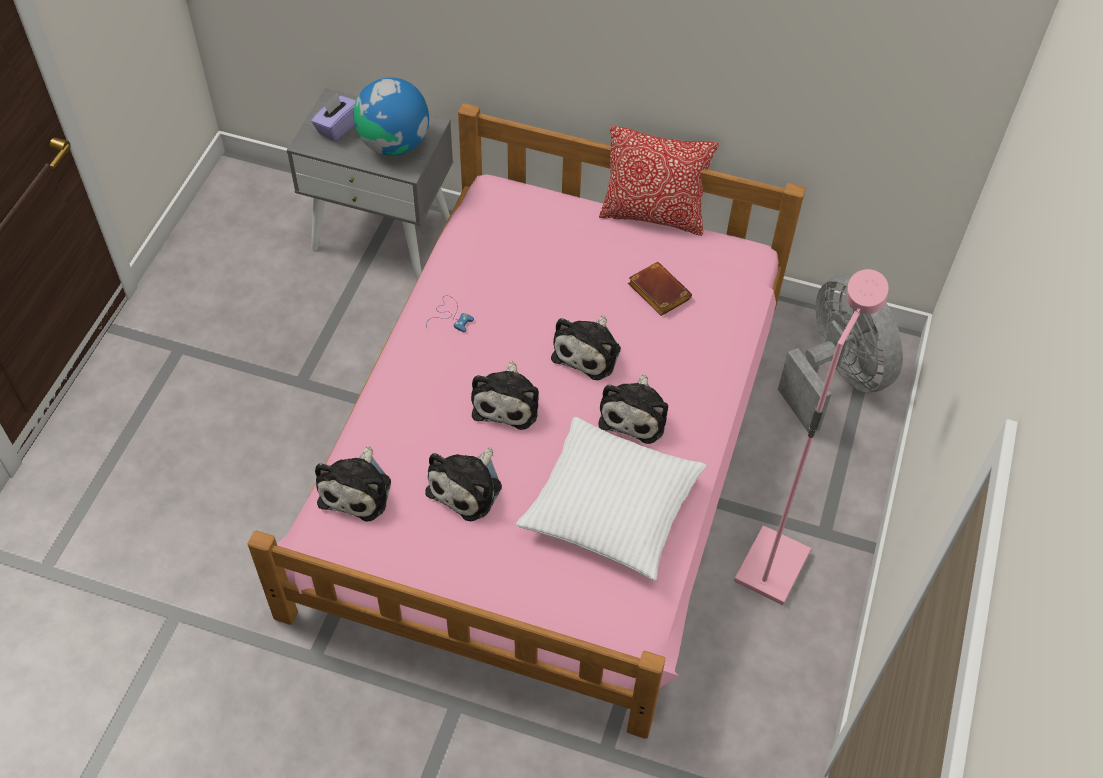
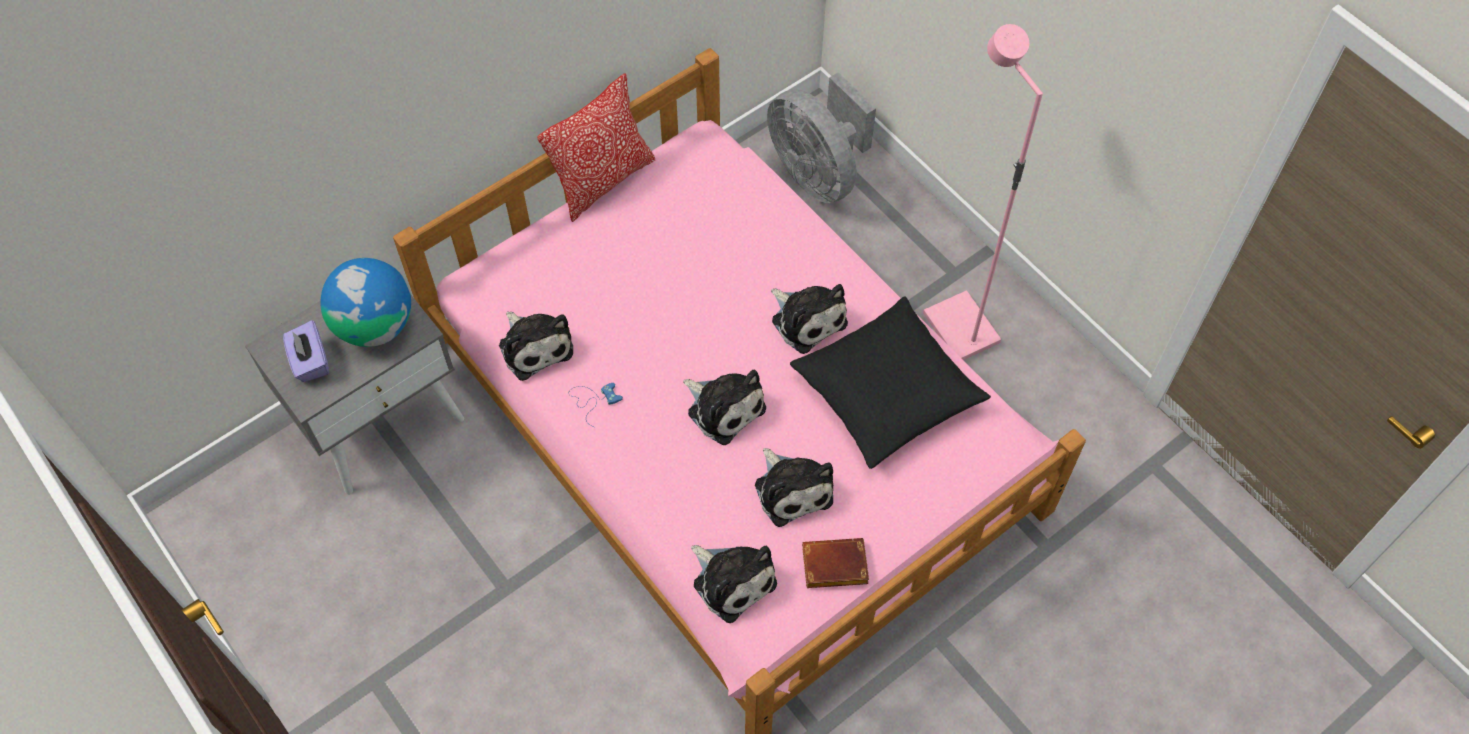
camera: 55 degrees left, 5 degrees up
white pillow [516,417,707,581] -> black pillow [790,296,991,469]
plush toy [551,315,621,380] -> plush toy moved to [499,312,573,381]
brown book [628,262,692,316] -> brown book moved to [802,538,869,588]
grey fan [778,274,903,433] -> grey fan turned 135 degrees counterclockwise [767,72,876,203]

